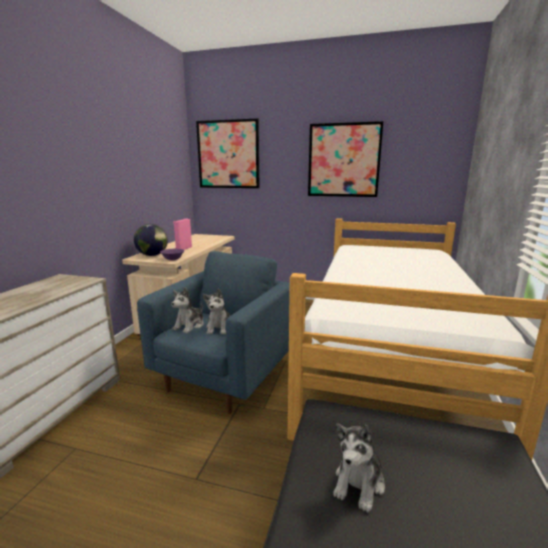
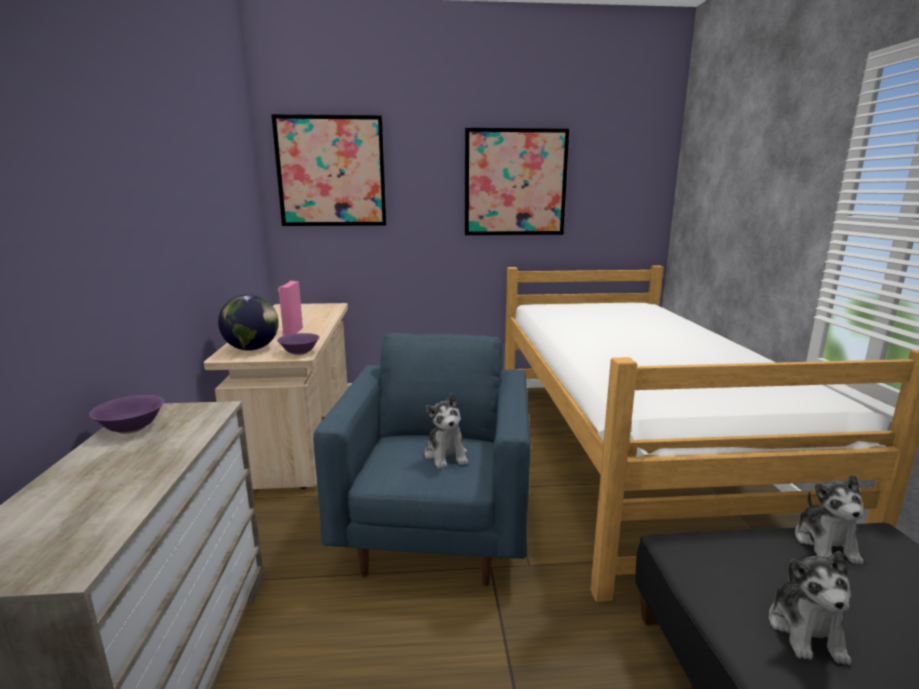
camera: 20 degrees left, 0 degrees up
plush toy [171,288,204,333] -> plush toy moved to [795,475,864,565]
none -> purple bowl [89,395,164,434]

